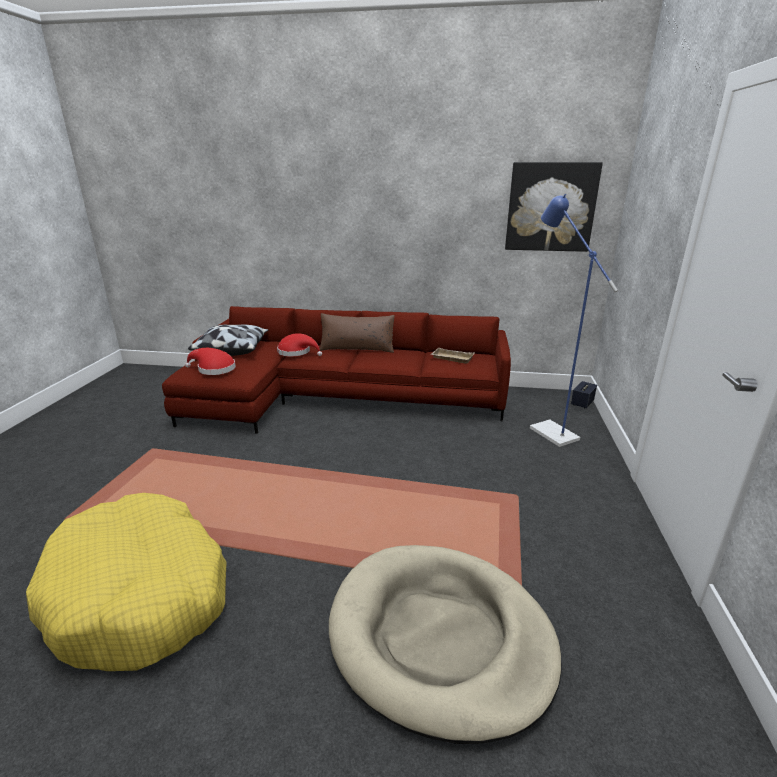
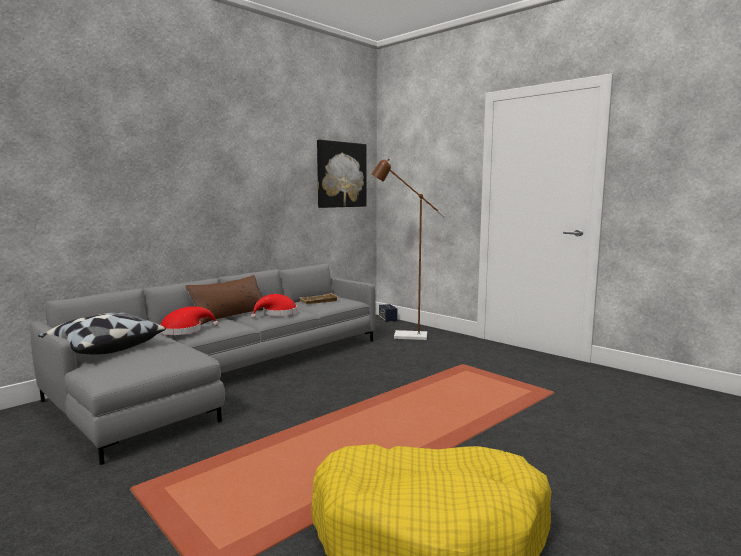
camera: 55 degrees left, 15 degrees down
red sofa [162,306,511,434] -> grey sofa [30,264,375,465]
red hat [185,348,236,375] -> red hat moved to [251,294,297,319]
beige dog bed [329,545,562,744] -> none
blue floor lamp [530,194,618,447] -> brown floor lamp [372,159,445,340]

